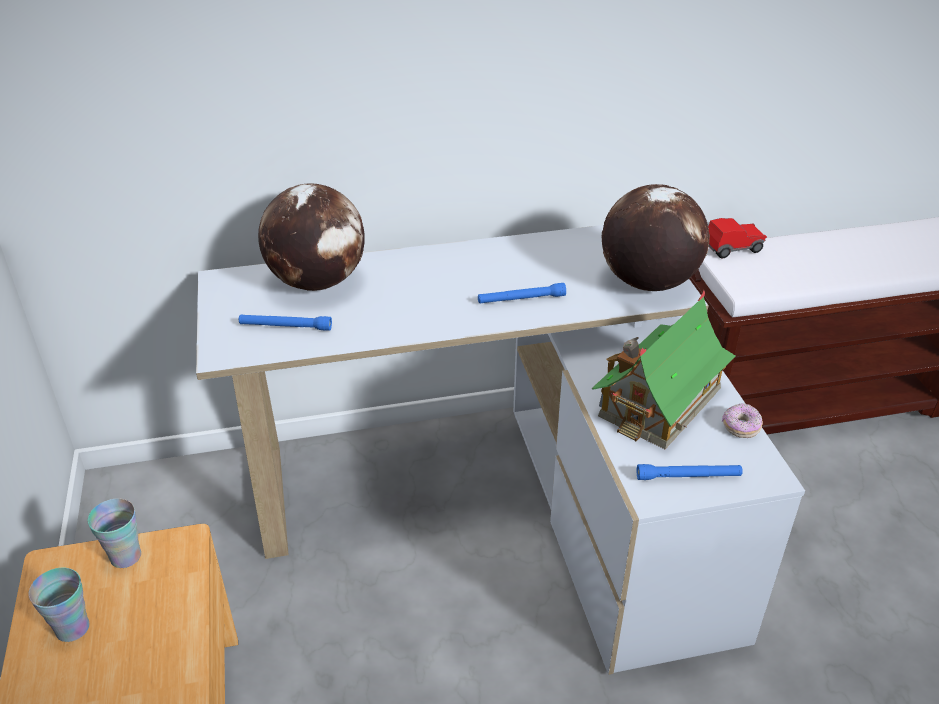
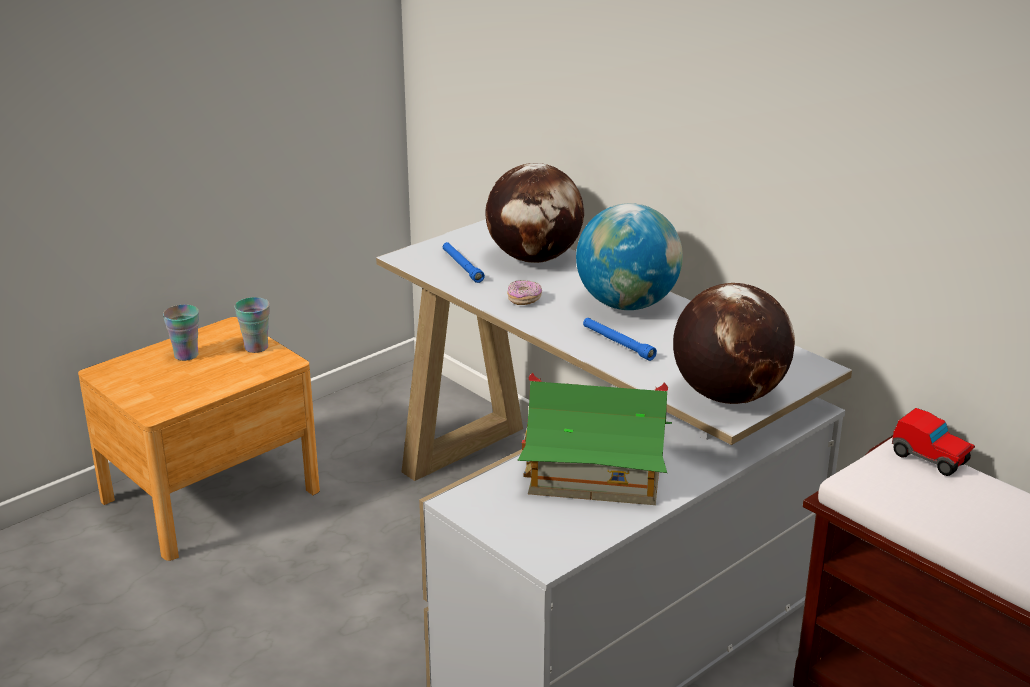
camera: 60 degrees right, 10 degrees down
blue flashlight [637,464,743,480] -> none
donut [722,403,763,438] -> donut moved to [507,280,542,305]
none -> globe [576,203,683,310]

